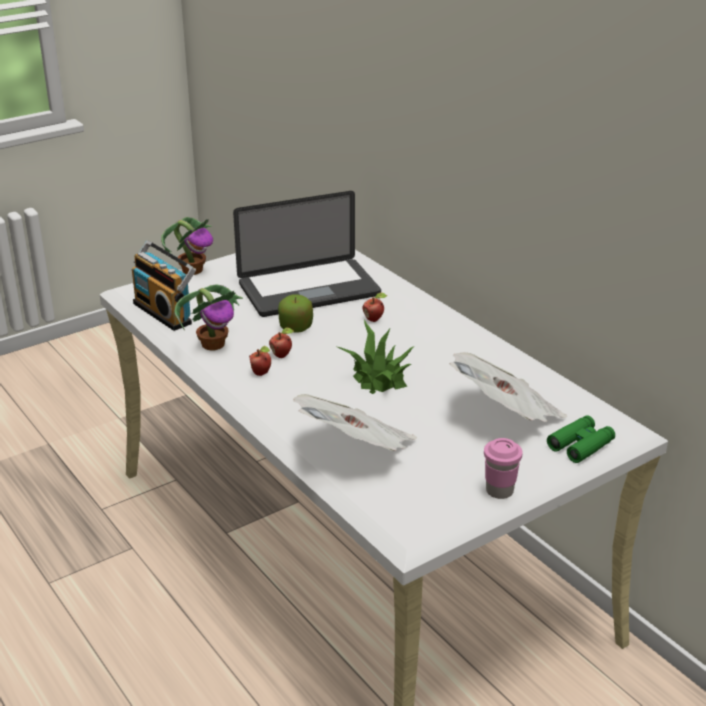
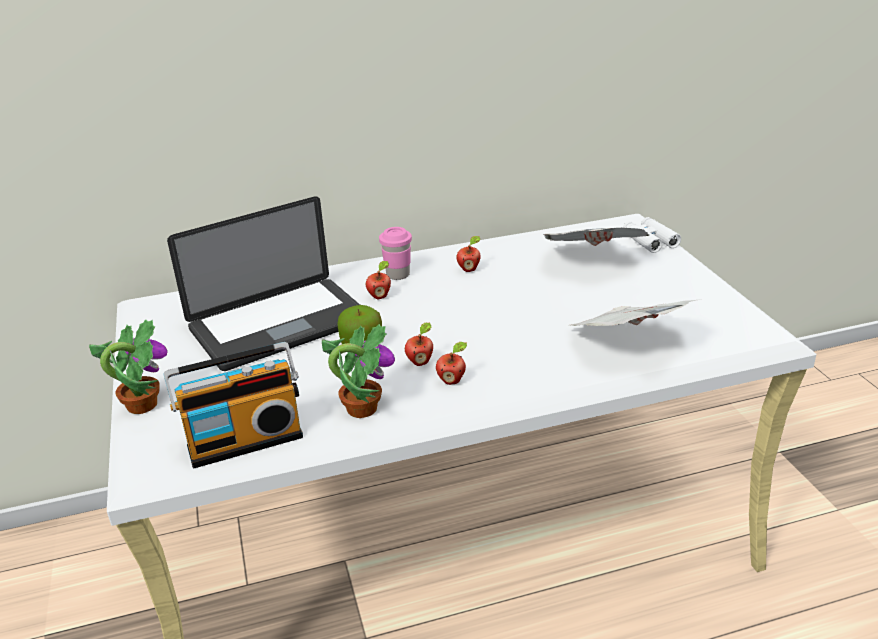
camera: 70 degrees left, 0 degrees up
laptop [233,191,381,317] -> laptop turned 60 degrees clockwise [167,196,360,371]
potted plant [338,320,415,394] -> none
pink cup [484,438,523,499] -> pink cup moved to [379,227,412,280]
green binoculars [547,415,615,463] -> white binoculars [623,217,681,253]
none -> apple [456,236,481,272]

